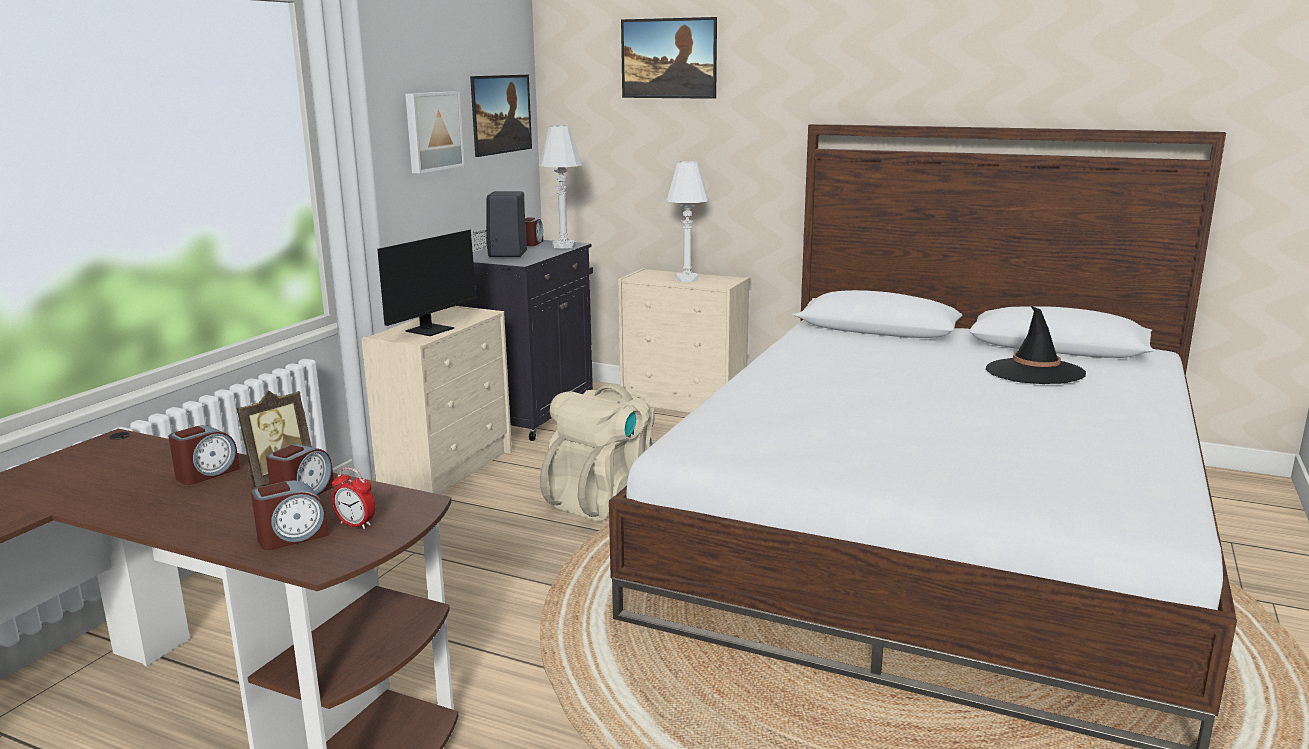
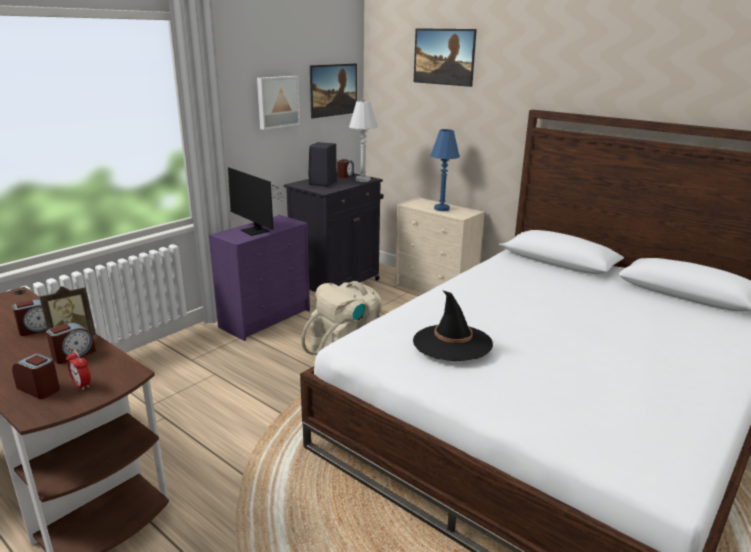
camera: 15 degrees right, 5 degrees up
alarm clock [251,480,329,550] -> alarm clock turned 135 degrees counterclockwise [12,353,60,399]
beige dresser [361,306,512,494] -> purple dresser [209,215,310,341]
monitor [377,230,498,336] -> monitor turned 90 degrees clockwise [228,167,286,236]
white table lamp [666,161,709,282] -> blue table lamp [430,129,460,211]
black hat [986,306,1086,384] -> black hat moved to [413,290,493,361]

